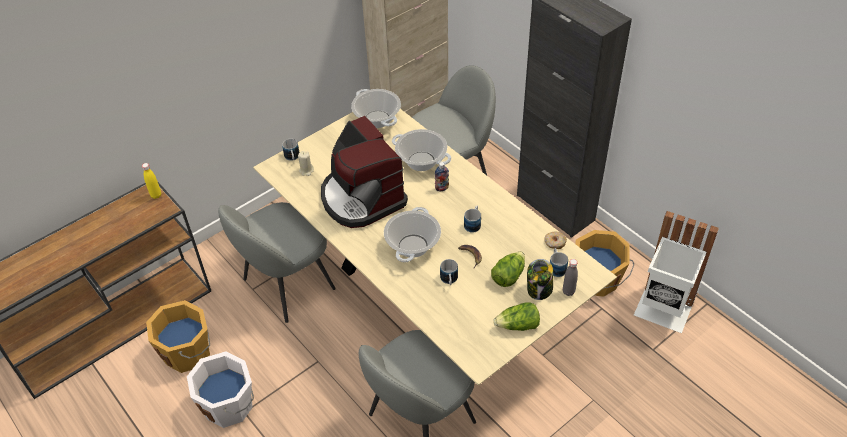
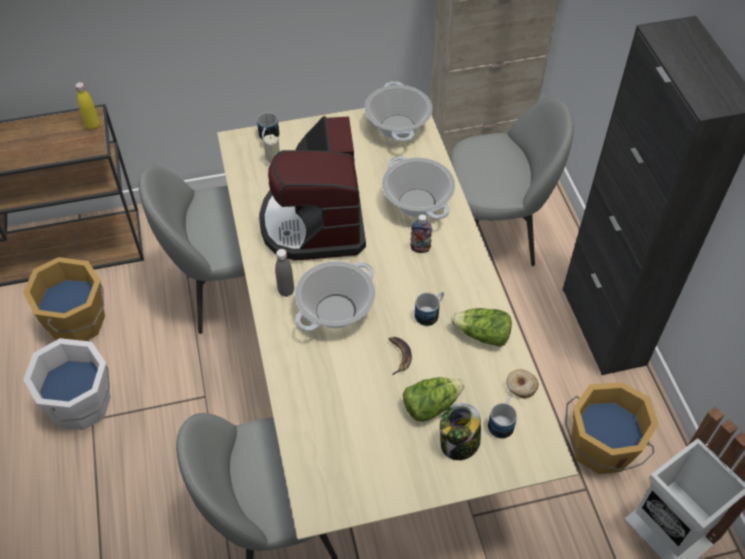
camera: 25 degrees right, 5 degrees up
mug [440,259,458,285] -> none
lettuce [493,302,540,331] -> lettuce moved to [451,308,512,347]
grey bottle [563,259,578,296] -> grey bottle moved to [275,249,294,297]

